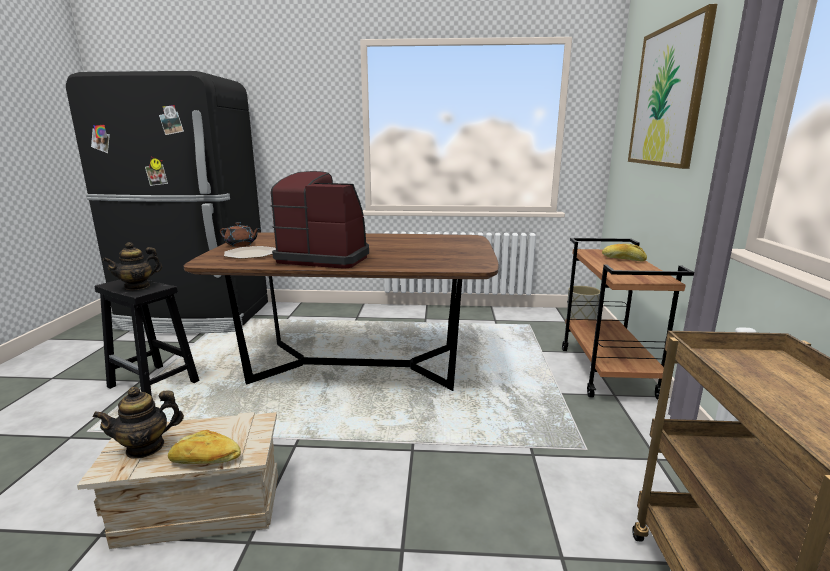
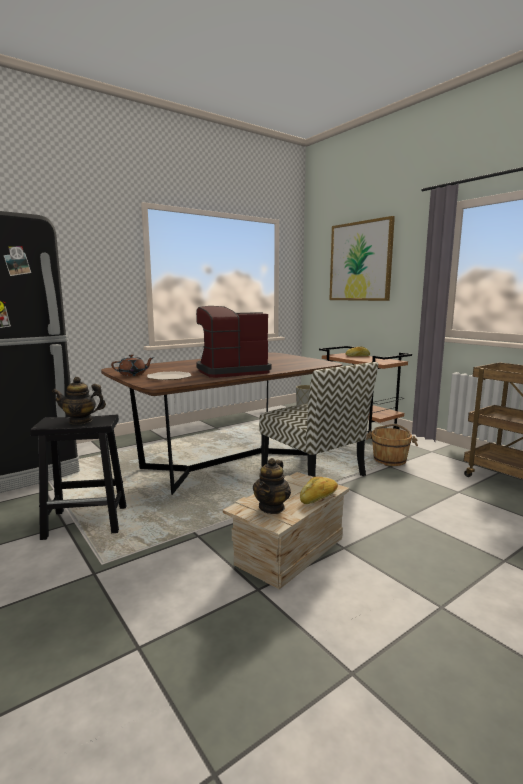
camera: 40 degrees left, 5 degrees down
teapot [103,242,162,290] -> teapot turned 75 degrees clockwise [52,377,106,424]
none -> chair [259,362,378,477]
none -> brown bucket [366,424,418,466]

